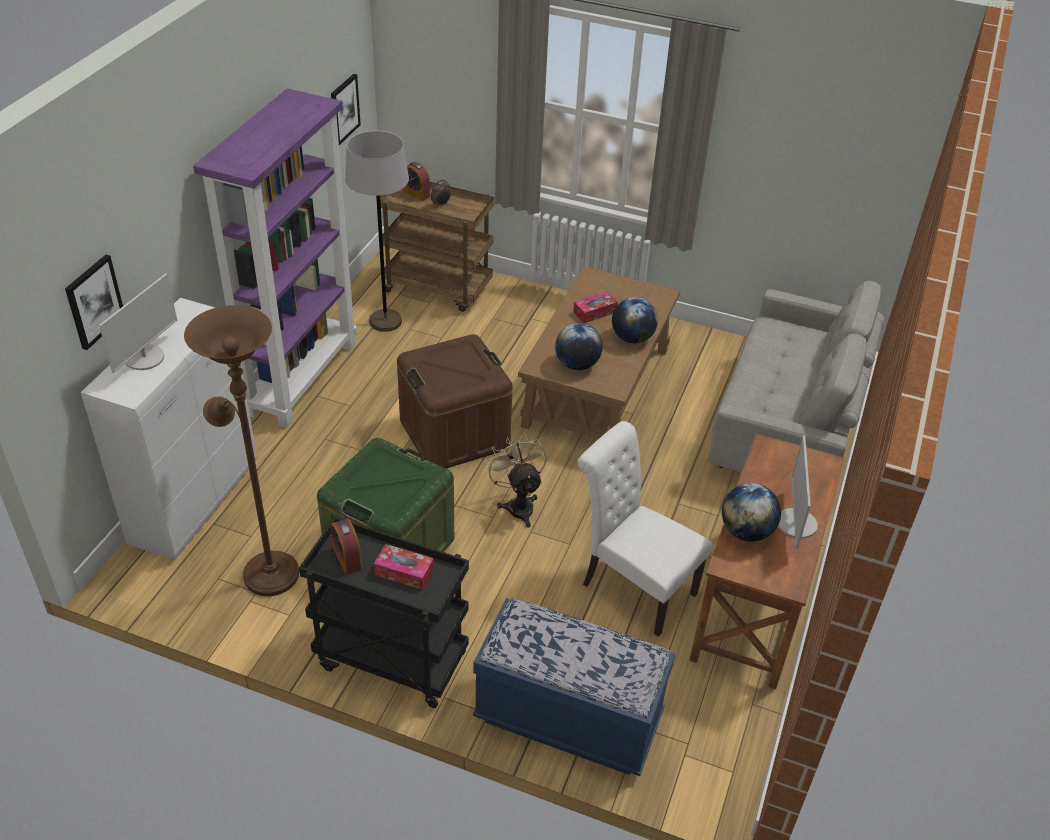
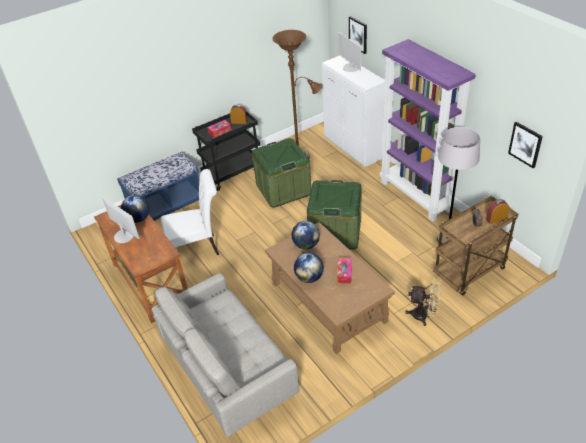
camera: 130 degrees right, 0 degrees up
brown storage box [397,334,512,469] -> green storage box [307,180,362,249]
beige fan [485,434,547,527] -> beige fan moved to [405,279,442,326]

